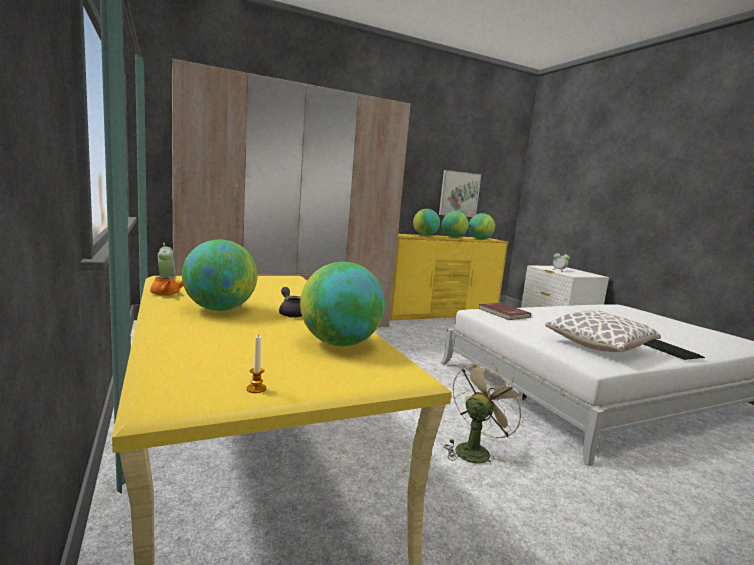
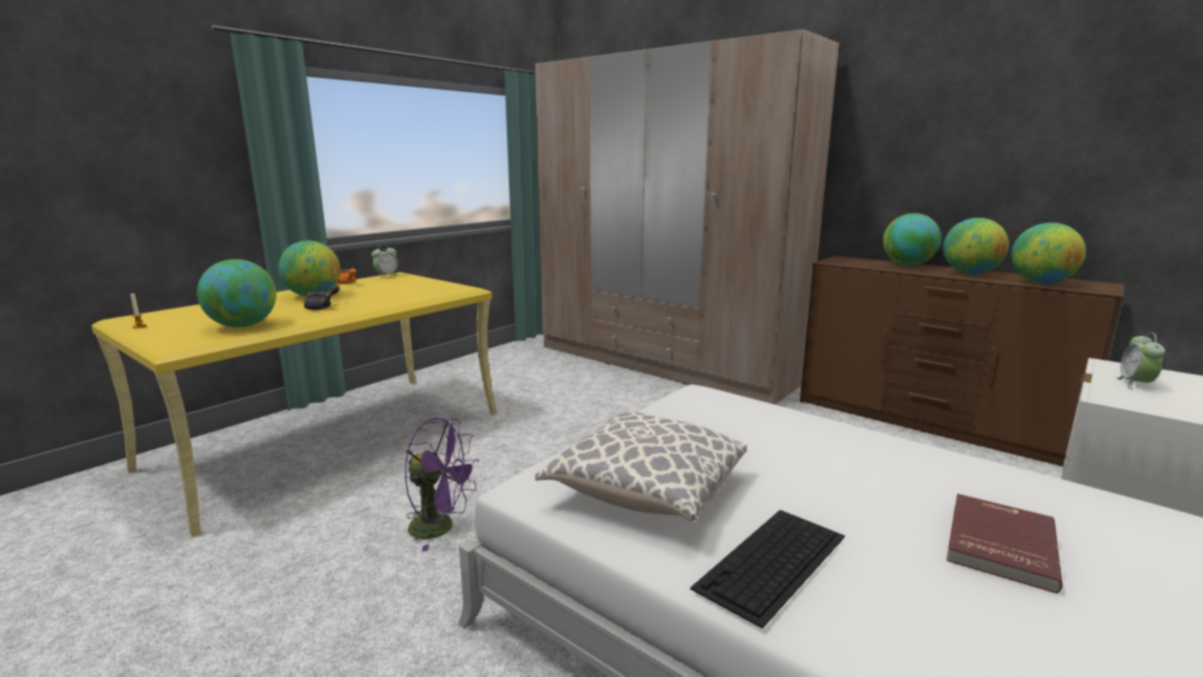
camera: 65 degrees right, 5 degrees up
yellow dresser [390,234,508,321] -> brown dresser [800,256,1124,466]
picture [439,170,481,217] -> none
beige fan [444,363,526,463] -> purple fan [404,418,479,552]
red book [478,302,531,320] -> red book moved to [946,494,1063,594]

